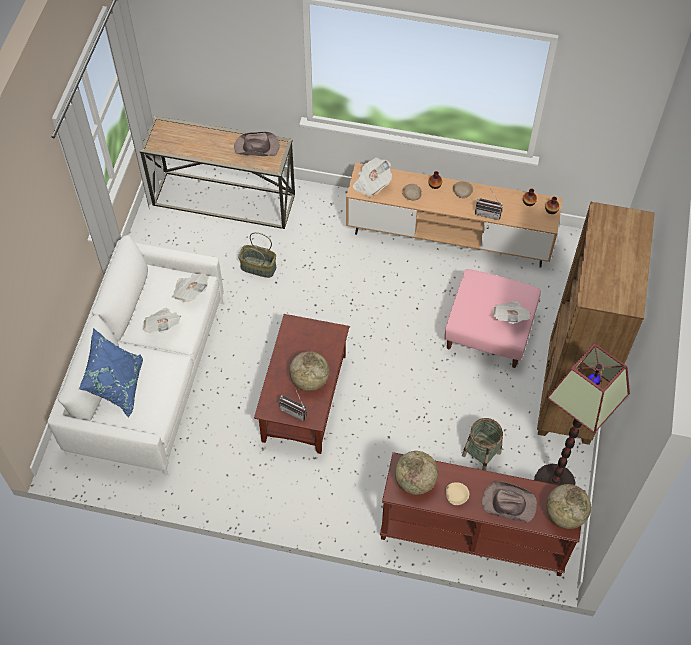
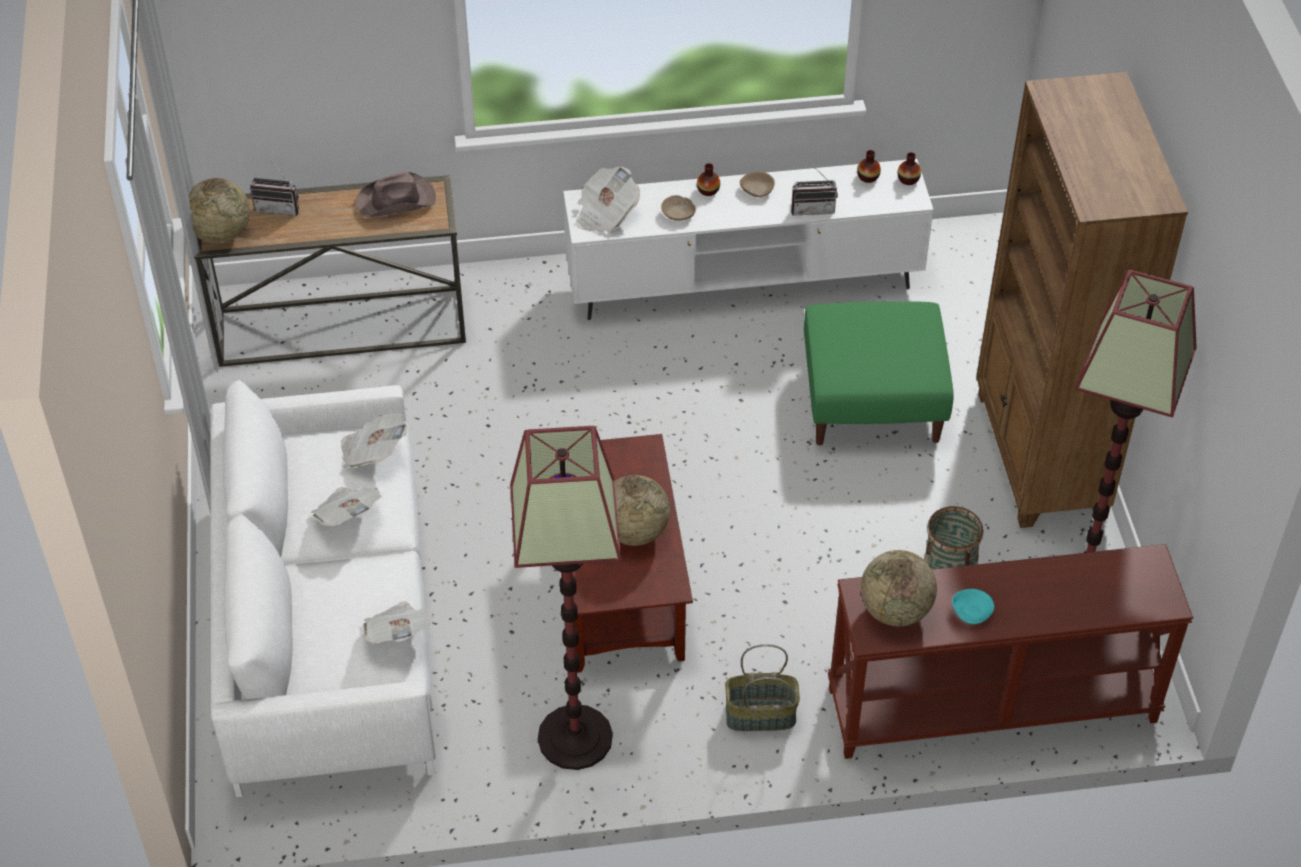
camera: 20 degrees left, 10 degrees down
blue pillow [79,328,143,418] -> none
basket [238,232,276,278] -> basket moved to [725,644,800,731]
radio [279,388,307,421] -> radio moved to [250,160,299,216]
brown tv stand [346,163,563,268] -> white tv stand [563,159,934,320]
pink ottoman [444,269,541,368] -> green ottoman [804,301,954,445]
beige bowl [446,482,469,505] -> turquoise bowl [952,589,994,624]
brown hat [482,481,537,523] -> none
newspaper [493,301,531,324] -> newspaper moved to [362,601,434,644]
globe [546,484,591,529] -> globe moved to [188,178,250,244]
none -> floor lamp [510,426,622,770]

